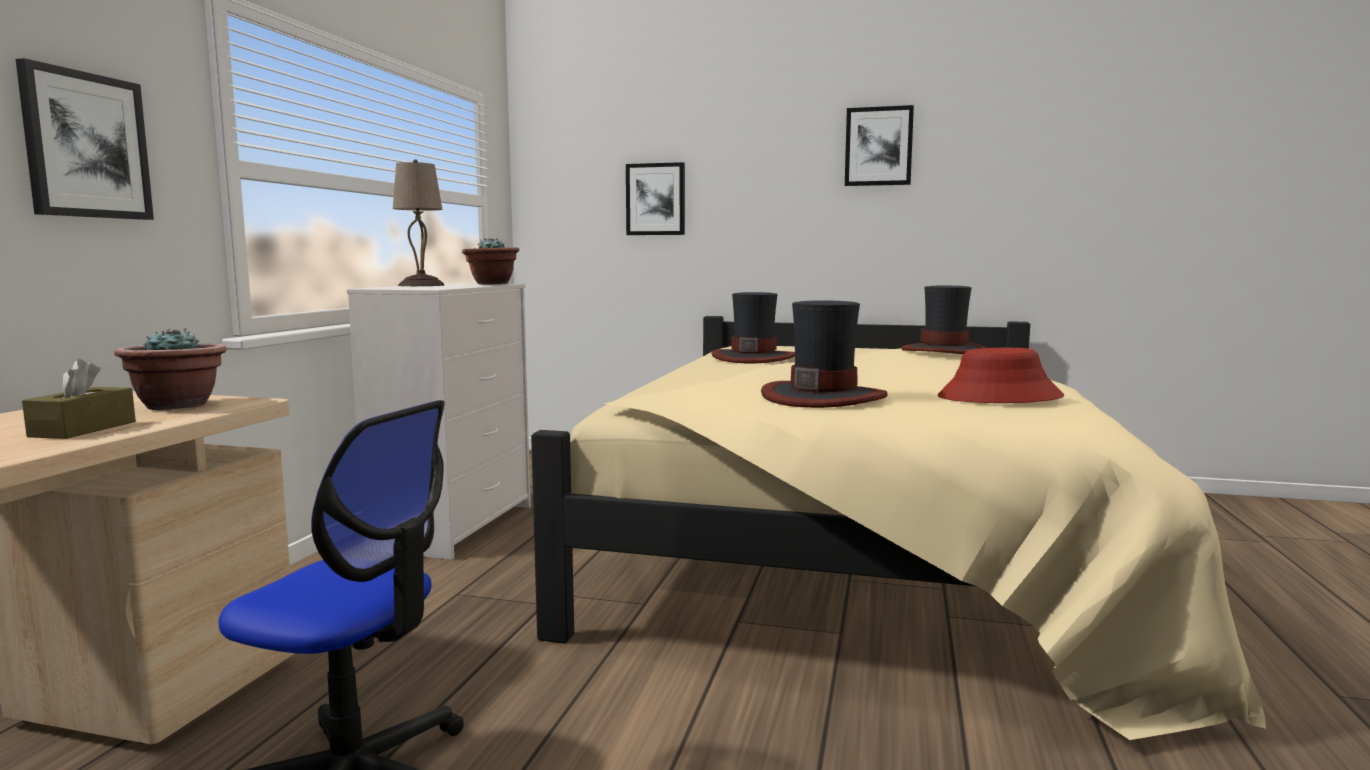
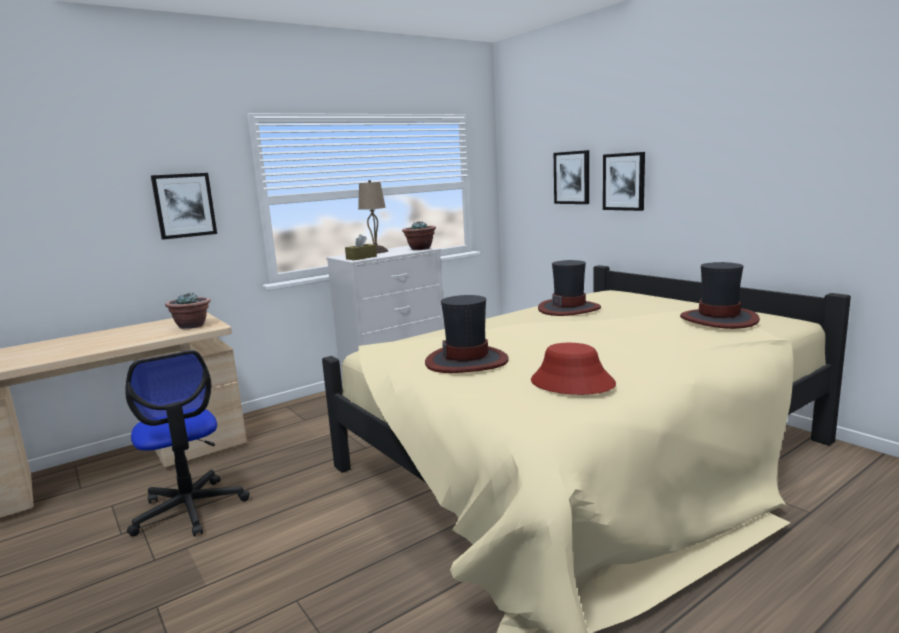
camera: 40 degrees right, 5 degrees up
brown tissue box [22,359,136,439] -> brown tissue box moved to [345,234,377,260]
picture [845,105,914,186] -> picture moved to [603,152,645,211]

